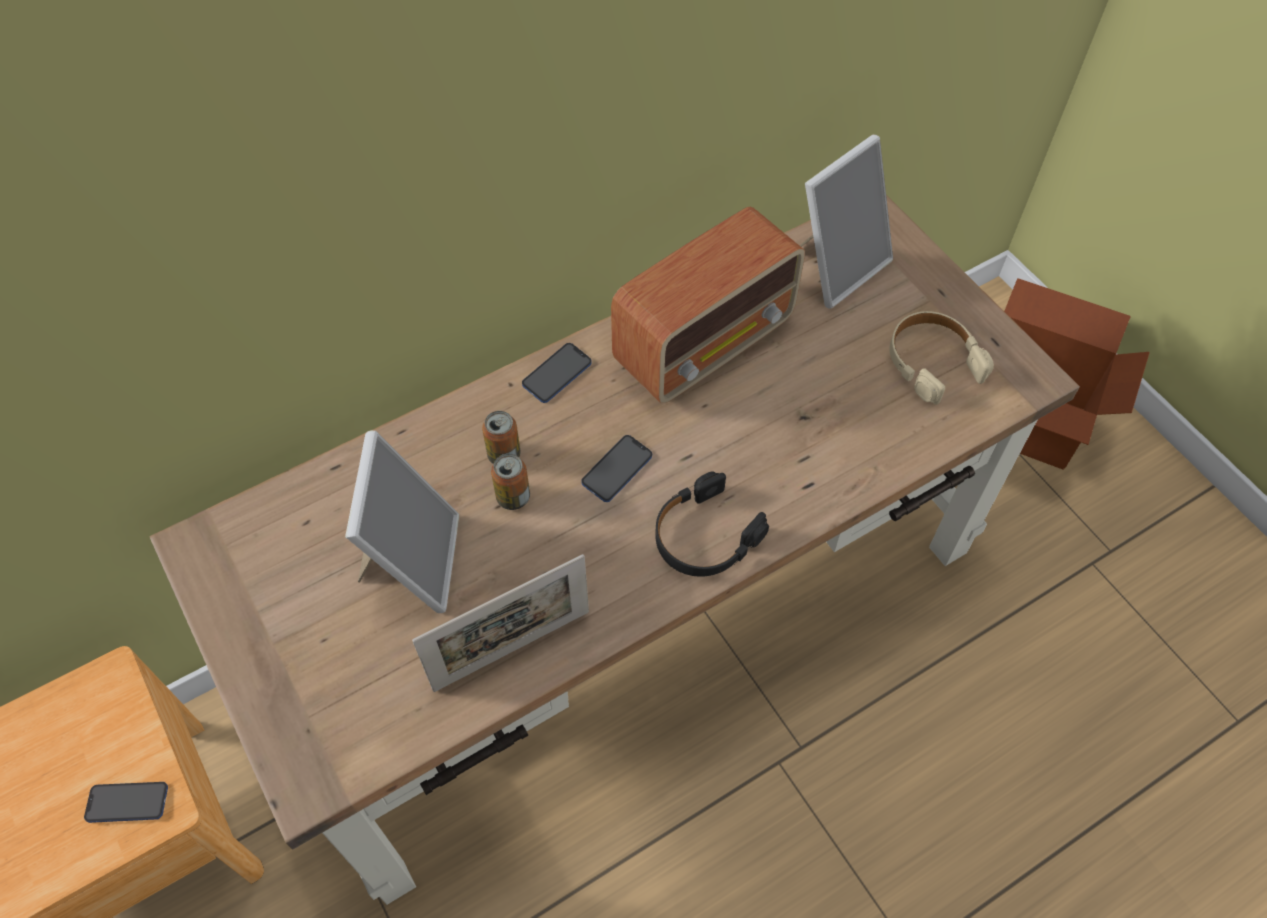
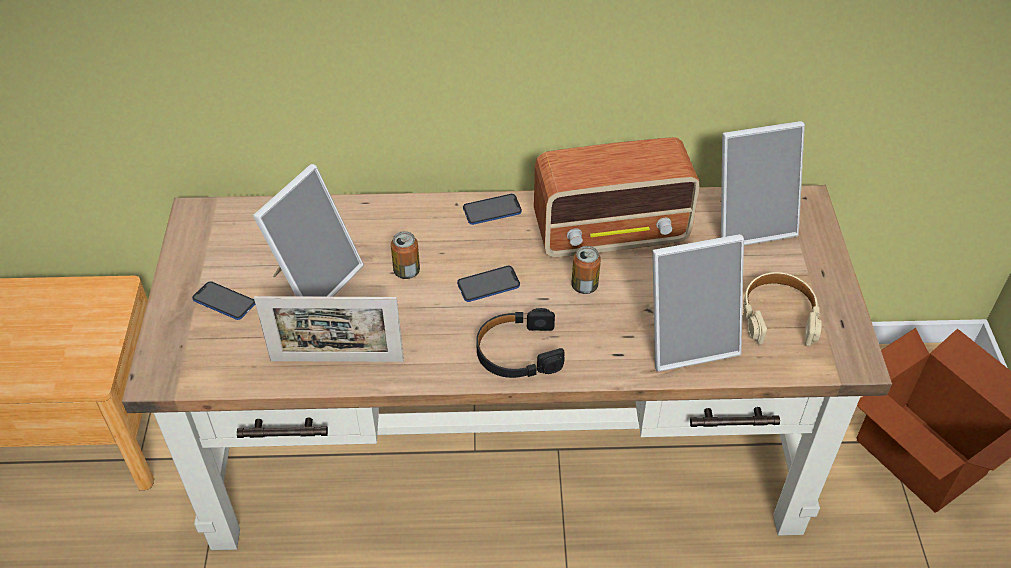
camera: 30 degrees right, 10 degrees down
phone [84,782,168,823] -> phone moved to [192,281,255,320]
can [482,411,521,464] -> can moved to [571,246,601,294]
none -> picture frame [652,234,744,372]

